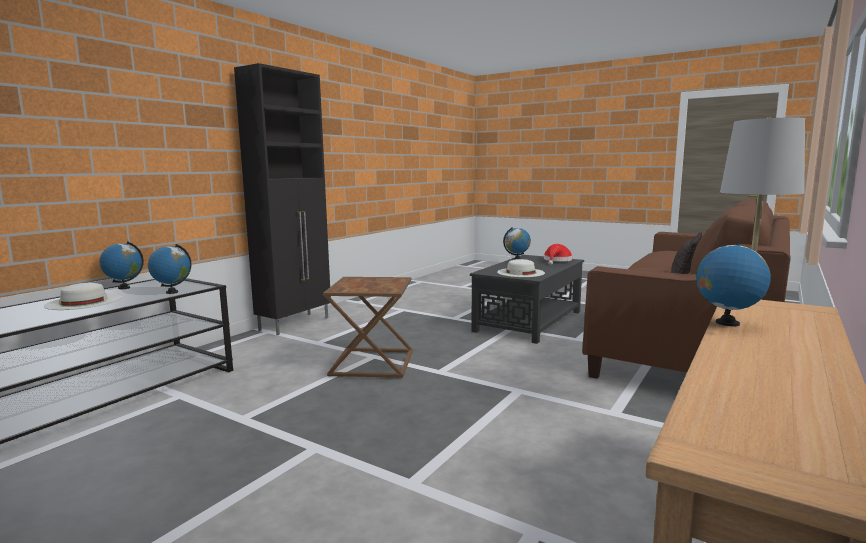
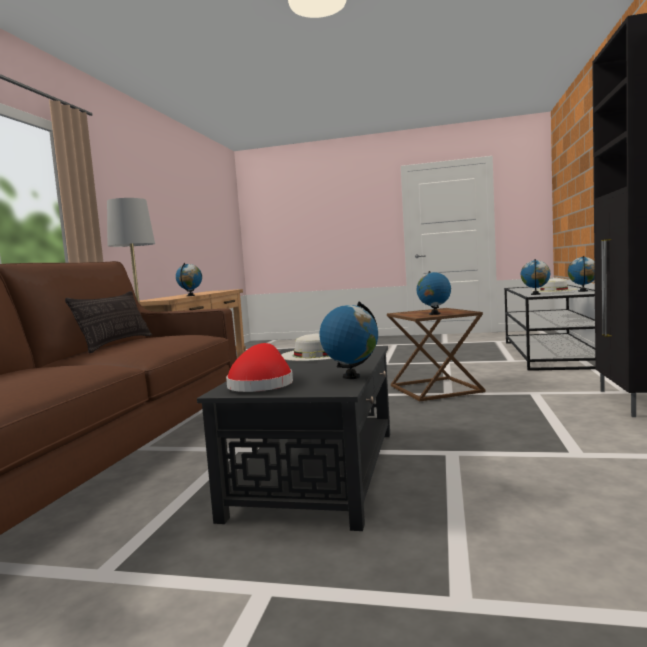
camera: 160 degrees right, 5 degrees down
none -> globe [417,271,451,315]

